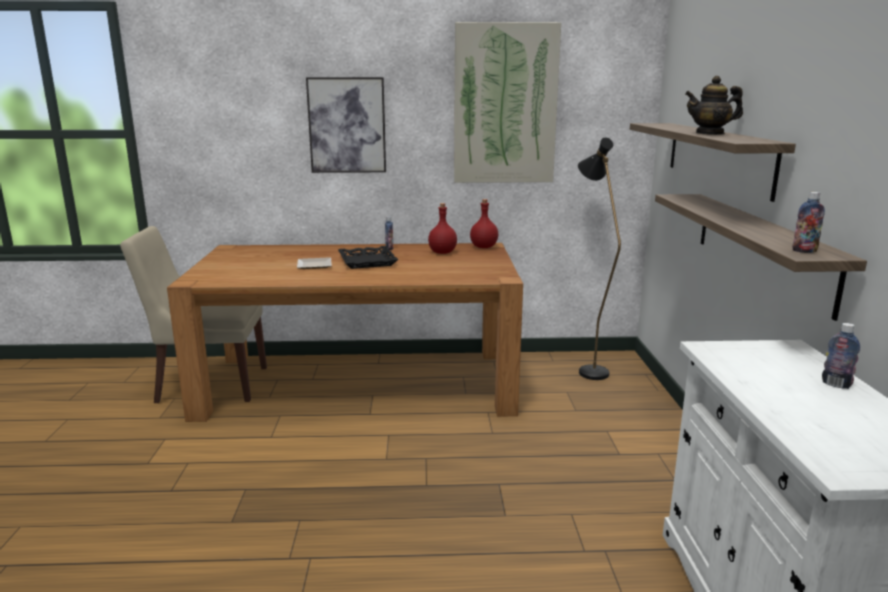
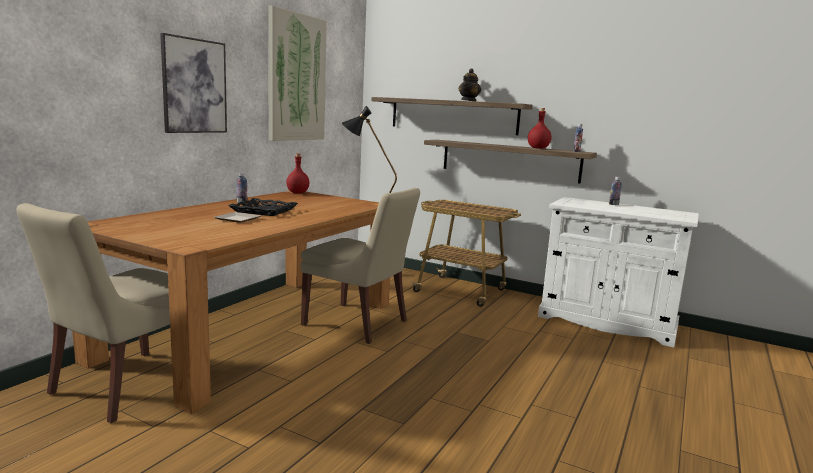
camera: 60 degrees left, 5 degrees down
red bottle [428,203,457,254] -> red bottle moved to [528,108,551,149]
none -> beige chair [301,188,420,344]
none -> cart [410,200,521,307]

